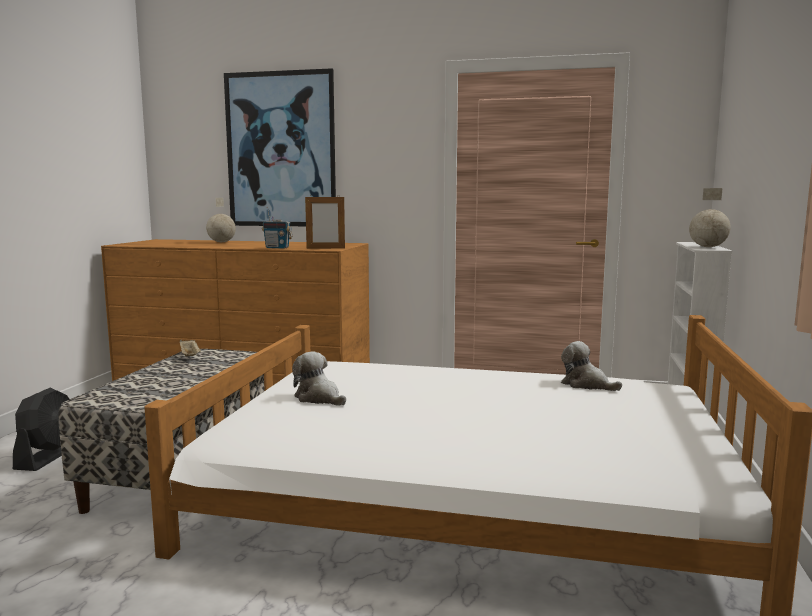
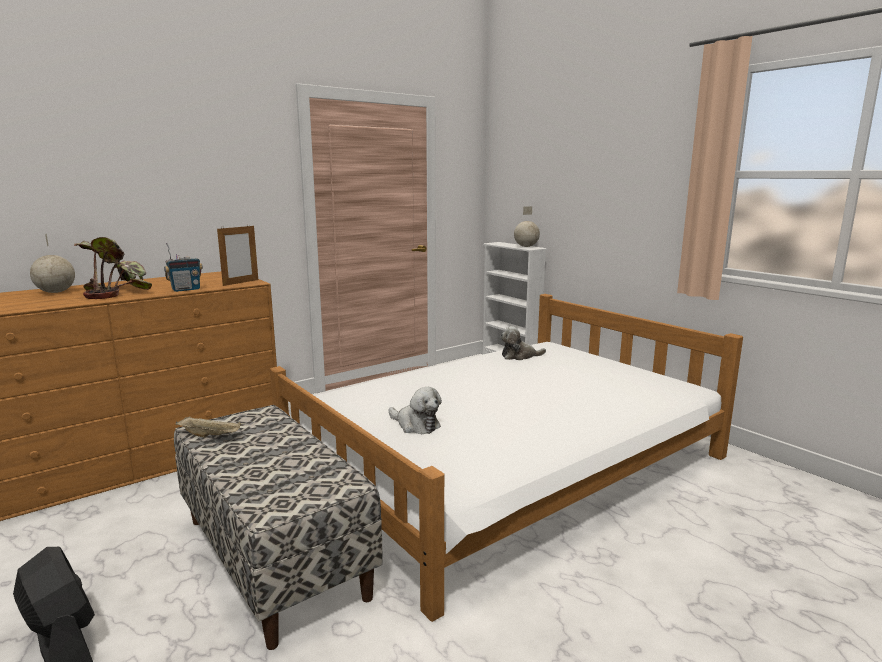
camera: 50 degrees left, 5 degrees up
picture [224,68,336,226] -> none
plush toy [292,351,346,405] -> plush toy turned 135 degrees counterclockwise [388,387,442,434]
none -> potted plant [74,237,152,299]

